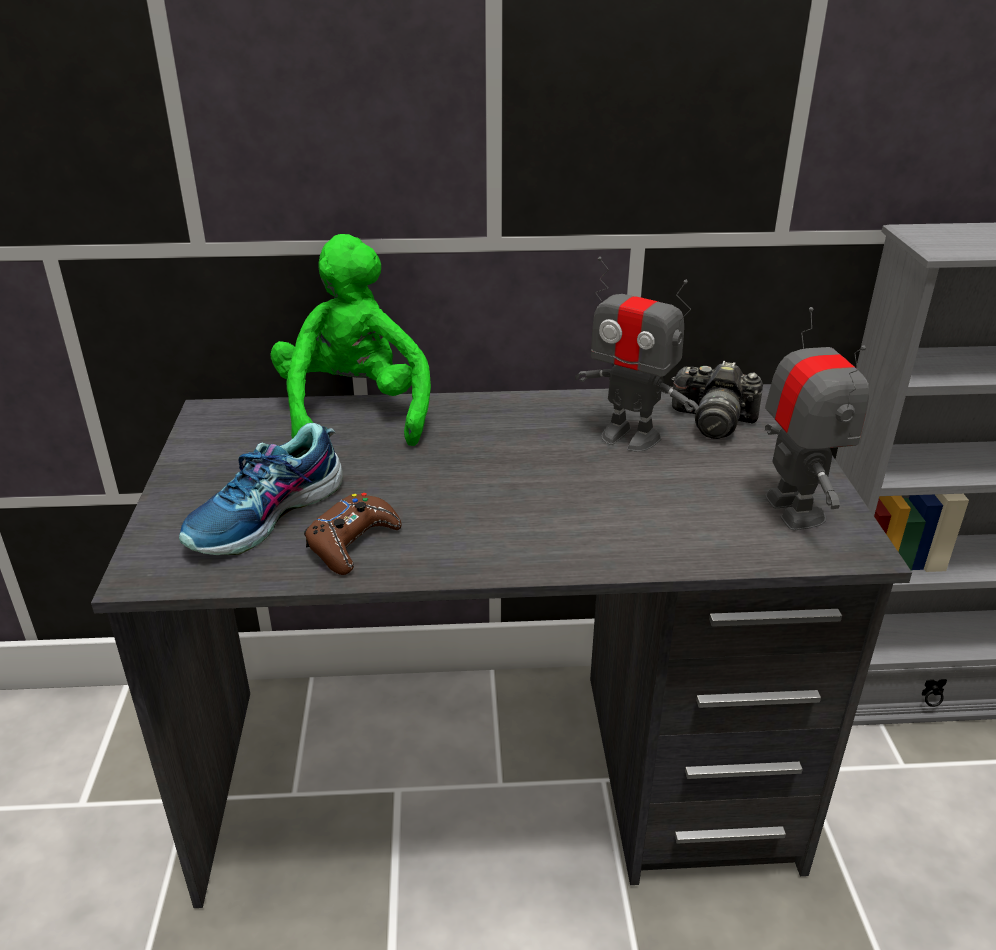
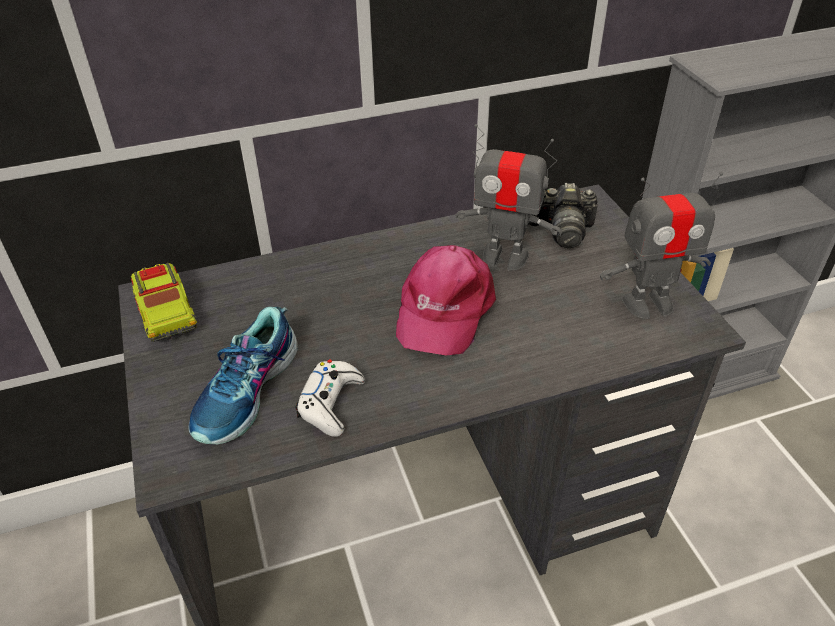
camera: 15 degrees left, 10 degrees up
green plush toy [271,234,431,446] -> none
brown game controller [304,493,402,575] -> white game controller [295,360,365,437]
toy robot [765,307,869,530] -> toy robot turned 105 degrees clockwise [600,172,723,319]
none -> toy truck [131,263,197,342]
none -> pink cap [396,245,496,355]

